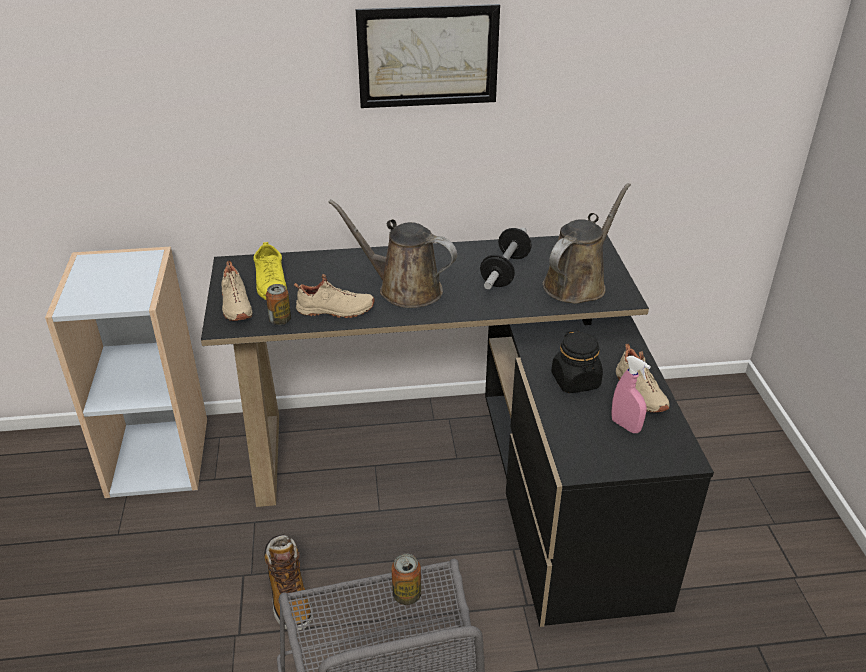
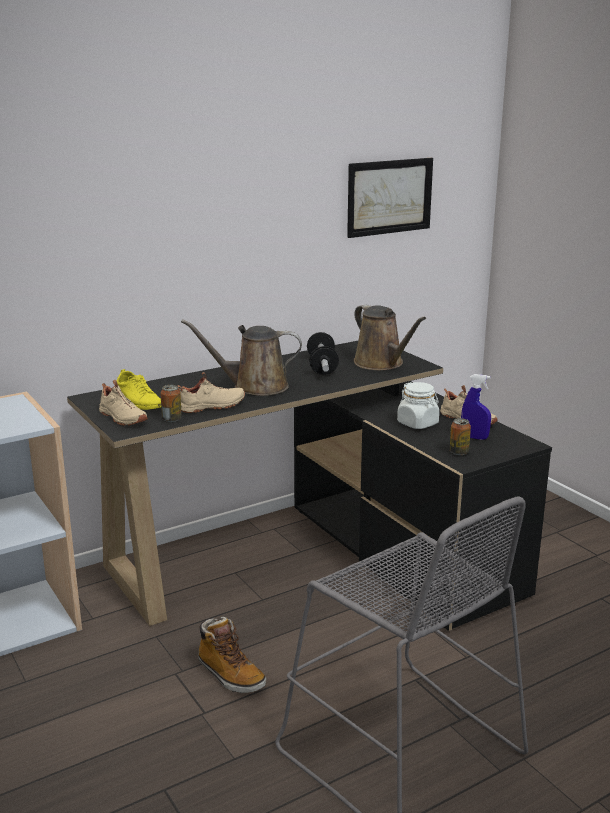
camera: 25 degrees left, 15 degrees down
picture [356,4,500,108] -> picture moved to [347,158,433,238]
can [391,554,421,605] -> can moved to [450,418,471,455]
brown watering can [543,183,631,303] -> brown watering can turned 135 degrees clockwise [354,304,426,370]
black jar [551,330,603,393] -> white jar [397,382,439,429]
pink spray bottle [611,356,651,433] -> blue spray bottle [461,374,491,440]

